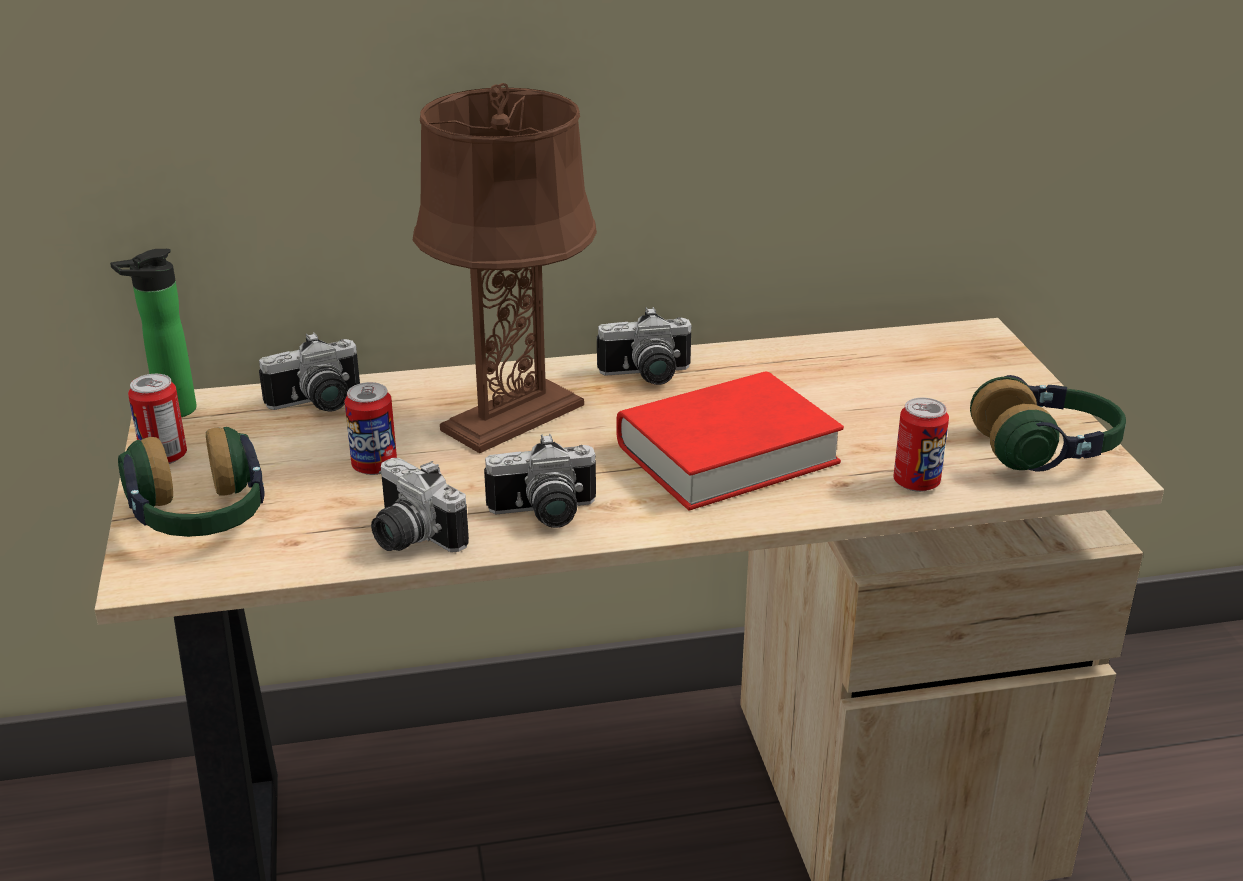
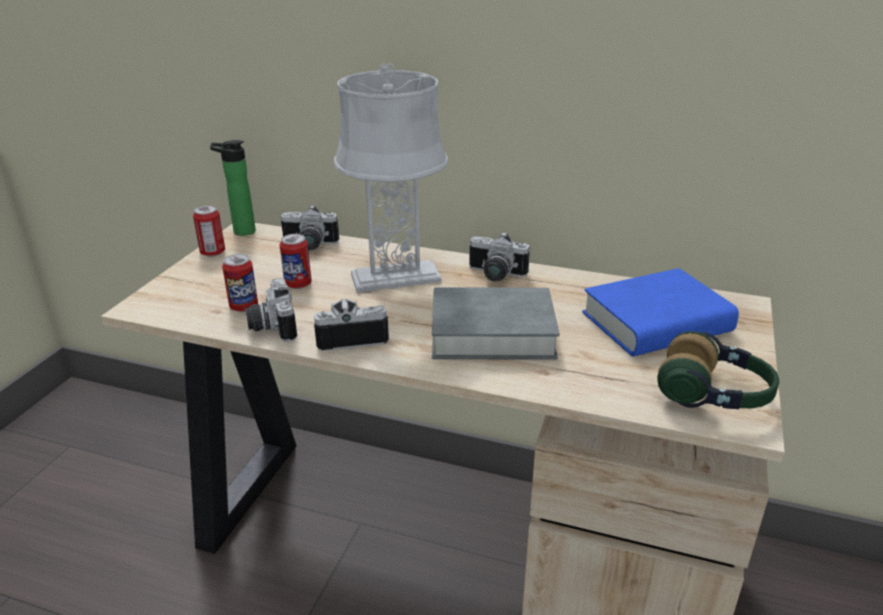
camera: 30 degrees right, 0 degrees up
headphones [118,427,265,537] -> none
brown table lamp [412,83,597,453] -> grey table lamp [334,63,448,293]
camera [484,434,596,528] -> camera turned 150 degrees clockwise [314,299,389,351]
red book [616,371,844,510] -> grey book [432,287,560,360]
can [893,398,949,492] -> can moved to [222,254,258,312]
none -> blue book [582,268,739,357]

